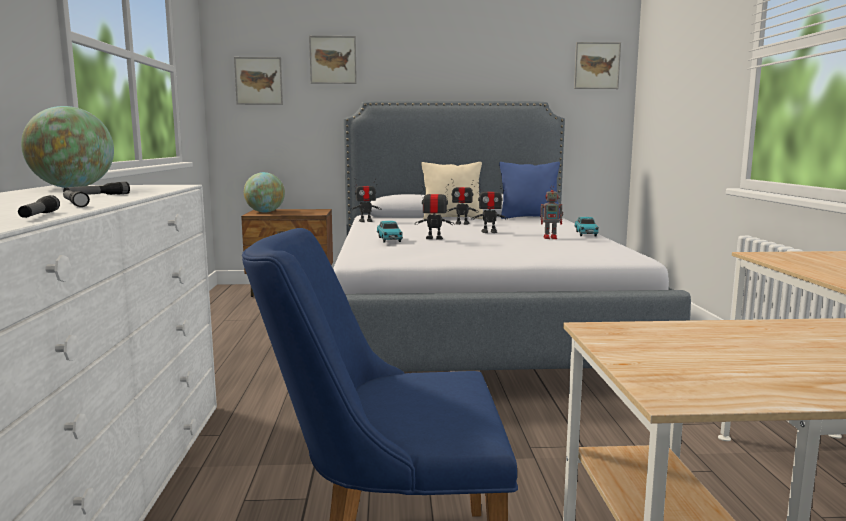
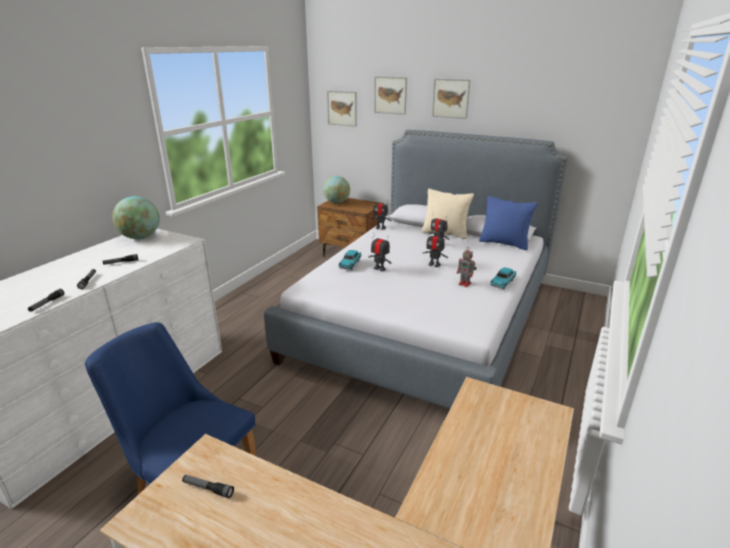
camera: 30 degrees right, 15 degrees up
picture [574,42,621,89] -> picture moved to [432,79,470,119]
none -> flashlight [182,475,234,498]

